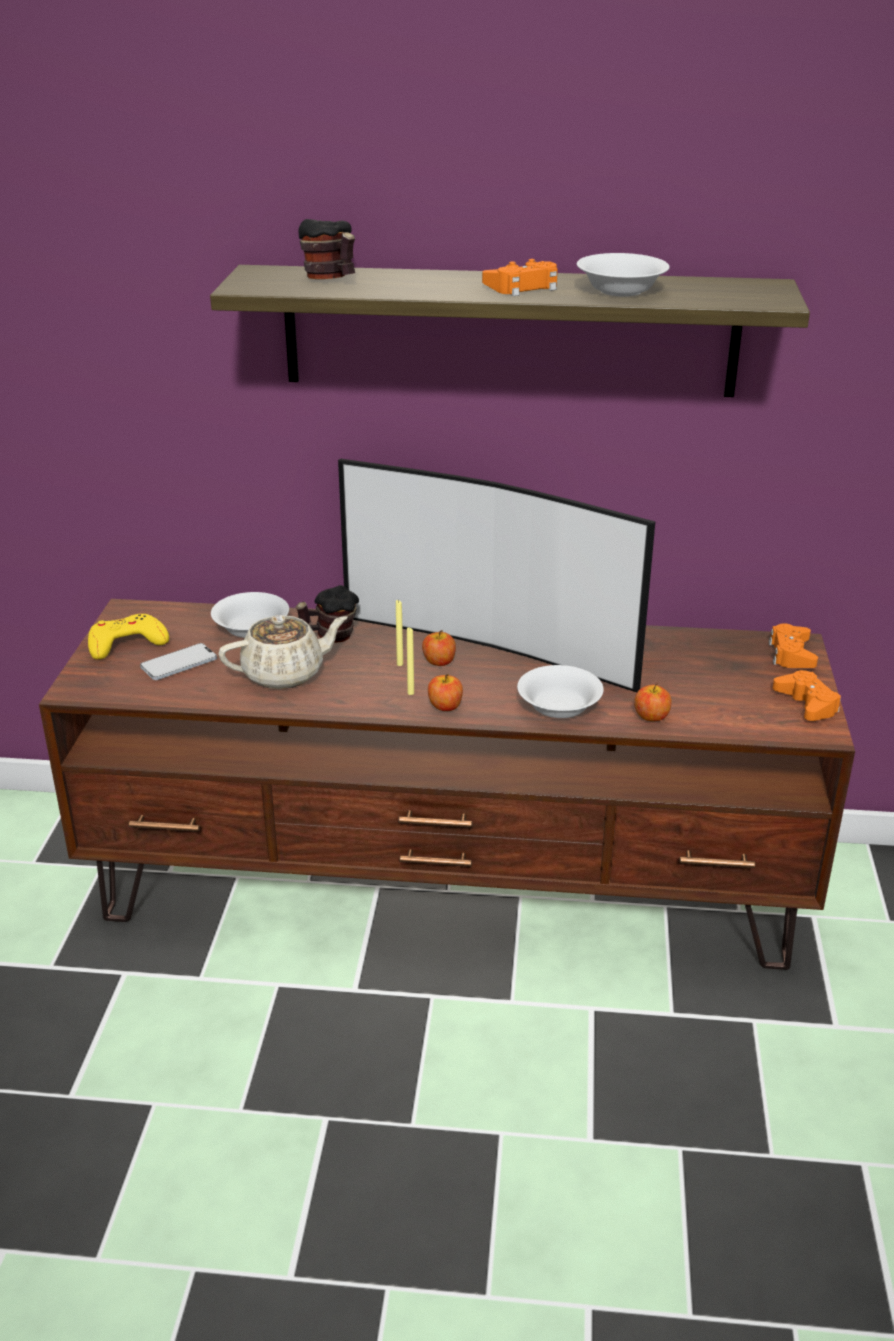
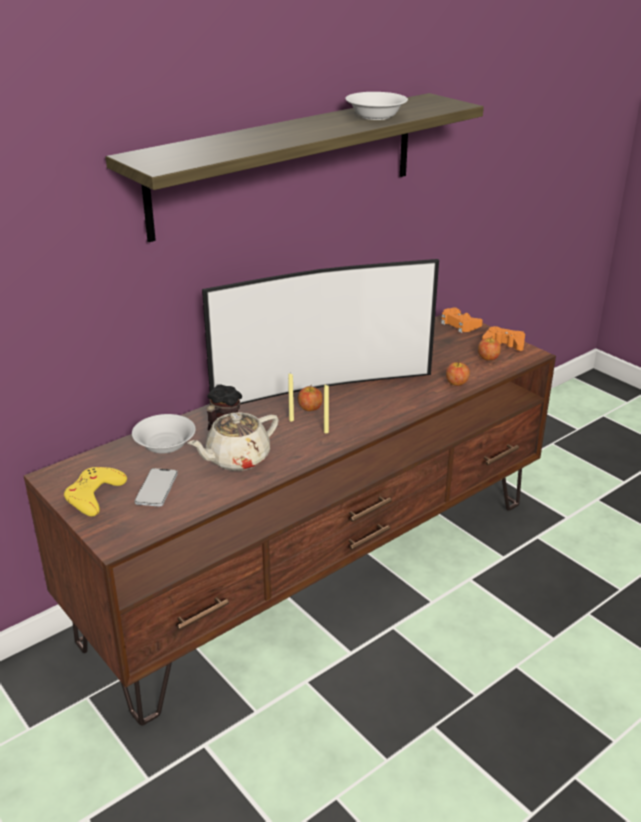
camera: 45 degrees left, 0 degrees up
beige teapot [218,615,348,689] -> beige teapot turned 150 degrees counterclockwise [187,412,279,471]
mug [299,219,355,279] -> none
apple [428,674,463,711] -> apple moved to [478,336,501,360]
orange game controller [482,259,558,296] -> none
white bowl [517,665,604,718] -> none

